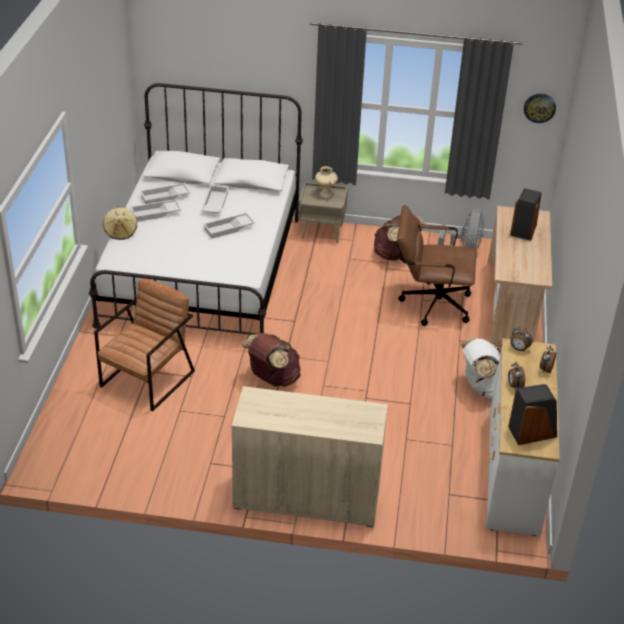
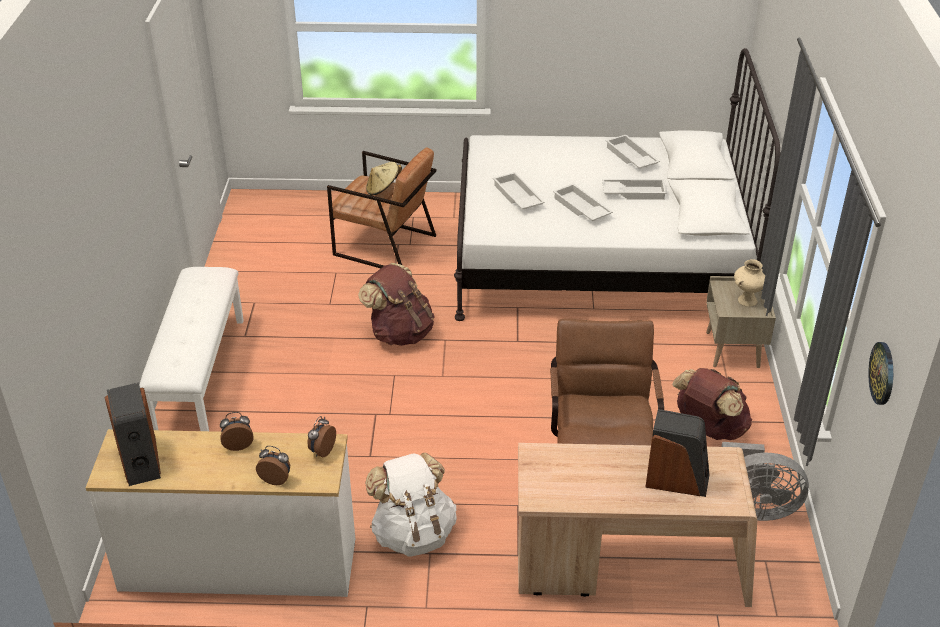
camera: 85 degrees right, 0 degrees up
beige hat [103,207,137,240] -> beige hat moved to [366,162,402,196]
white tray [130,199,182,222] -> white tray moved to [493,172,545,210]
beige cabinet [232,386,388,528] -> white bench [139,267,244,431]

